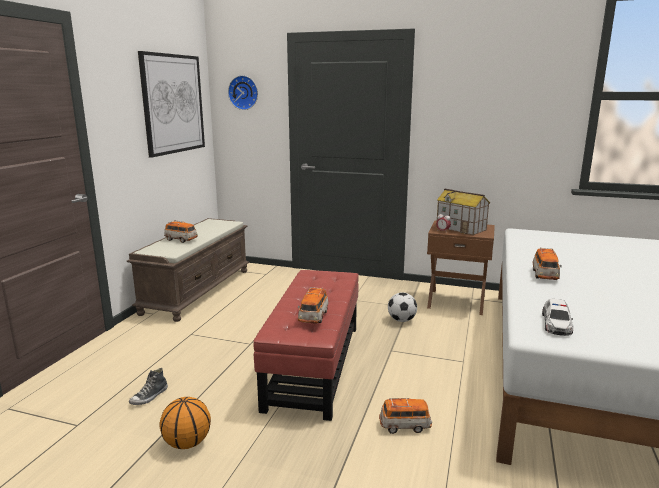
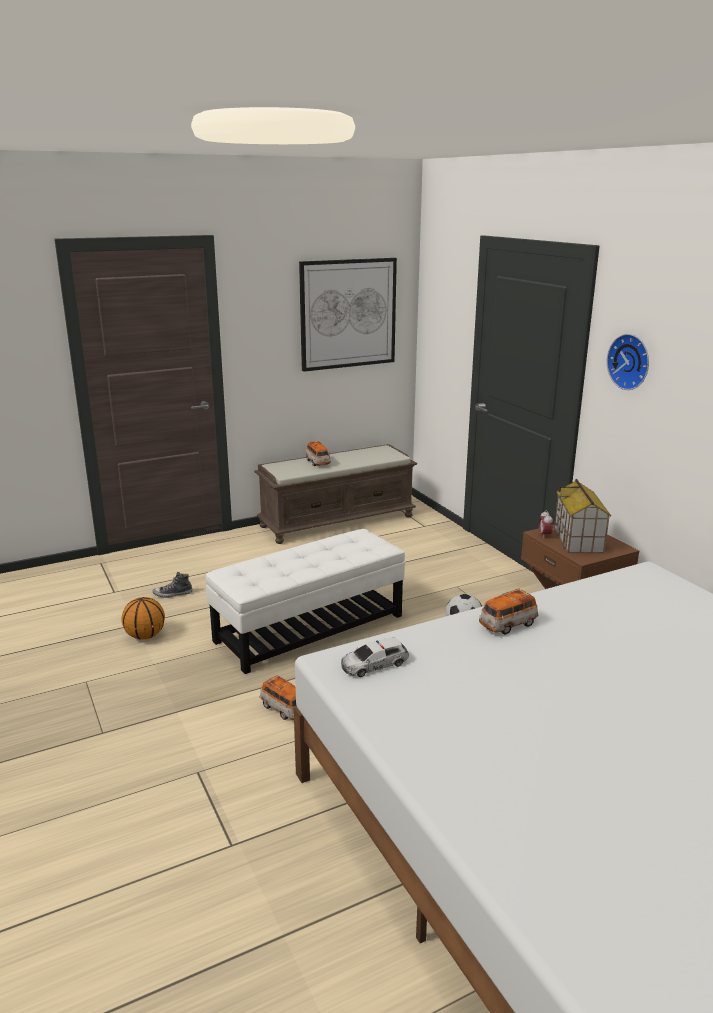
camera: 45 degrees right, 5 degrees up
wall clock [228,75,258,110] -> wall clock moved to [607,334,649,390]
red ottoman [253,270,359,421] -> white ottoman [205,529,405,674]
toy car [298,287,329,324] -> none

